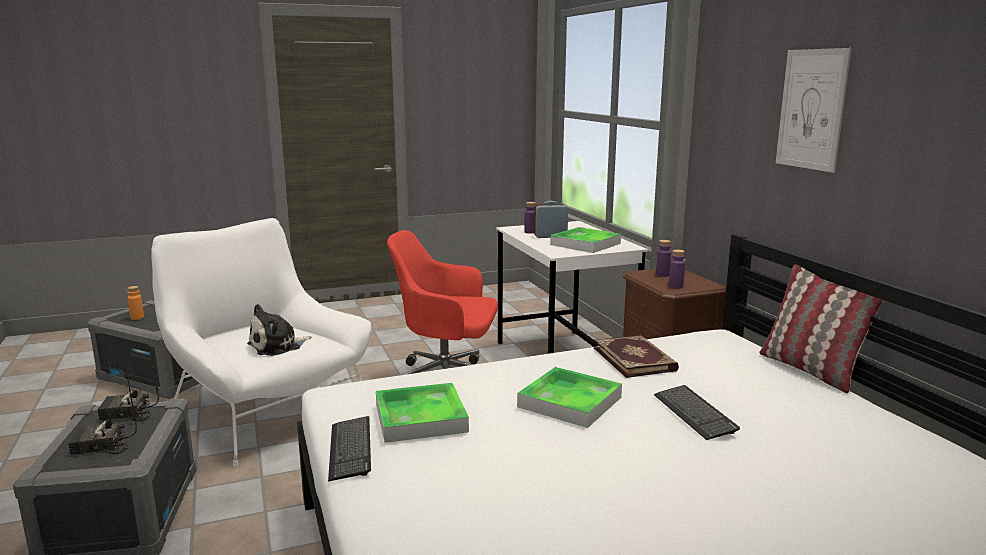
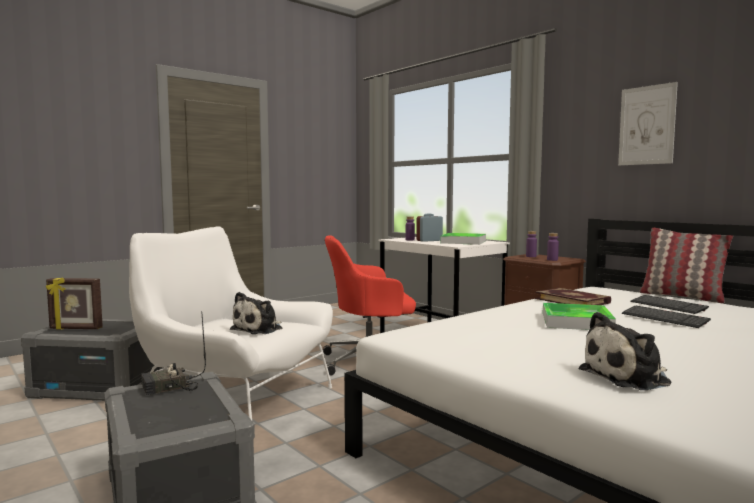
camera: 20 degrees left, 10 degrees down
radio [68,371,137,455] -> none
orange bottle [127,286,144,320] -> picture frame [46,278,103,330]
keyboard [328,416,371,482] -> keyboard moved to [630,295,709,314]
tray [376,383,469,443] -> none
none -> plush toy [579,312,672,390]

